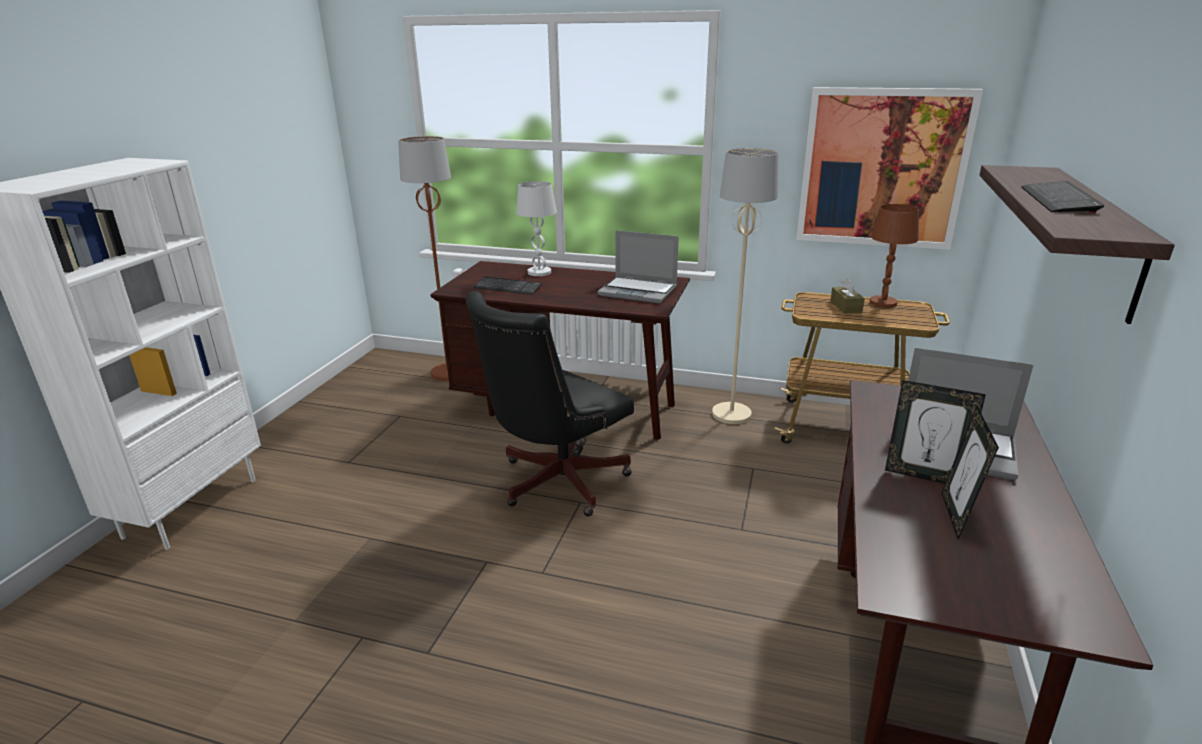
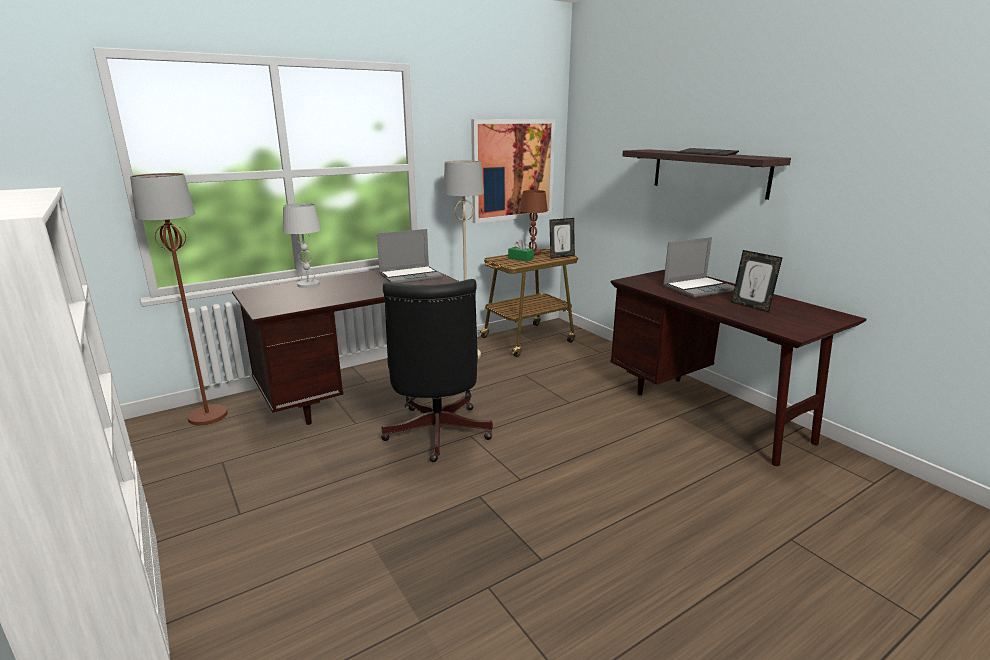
camera: 50 degrees left, 5 degrees down
keyboard [474,277,542,295] -> none
brown tissue box [830,278,865,314] -> green tissue box [508,240,534,262]
picture frame [885,380,986,484] -> picture frame moved to [549,218,575,258]

